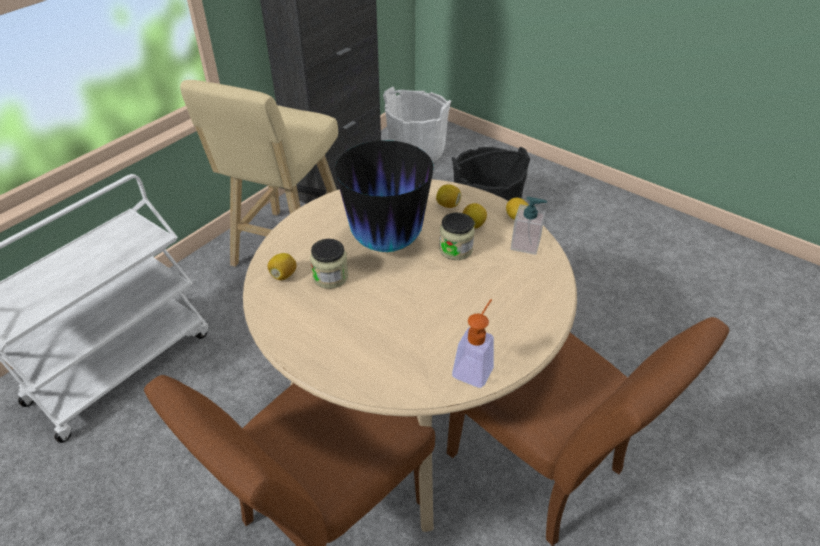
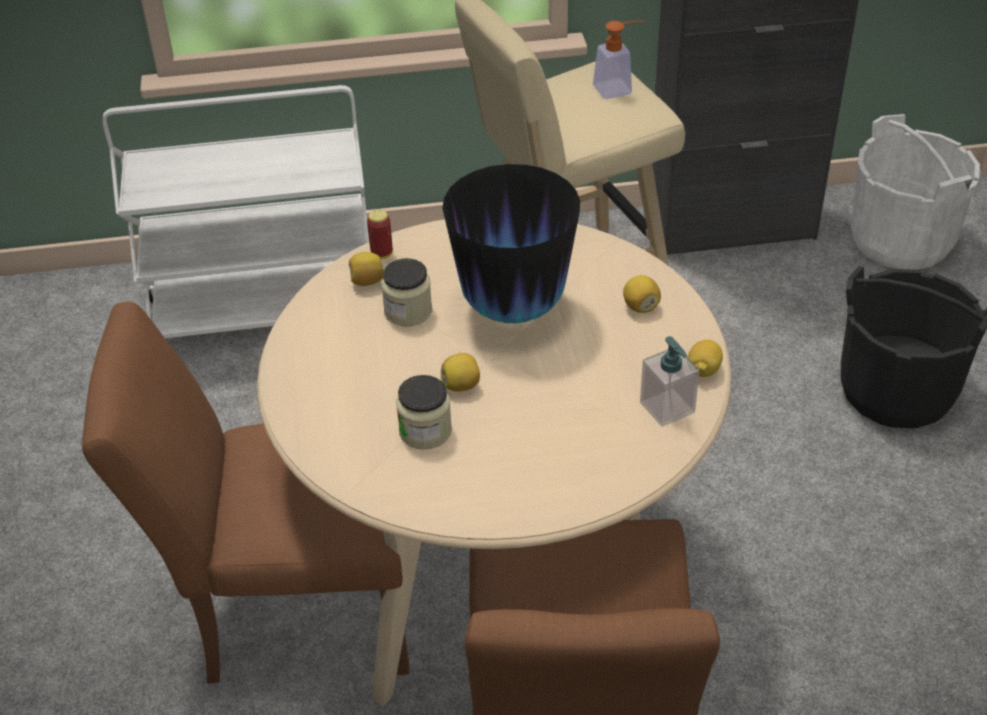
camera: 45 degrees right, 0 degrees up
jar [439,213,475,260] -> jar moved to [396,375,452,450]
soap dispenser [452,299,494,388] -> soap dispenser moved to [593,21,644,99]
lemon [463,203,487,229] -> lemon moved to [441,353,480,392]
none -> can [367,209,393,259]

